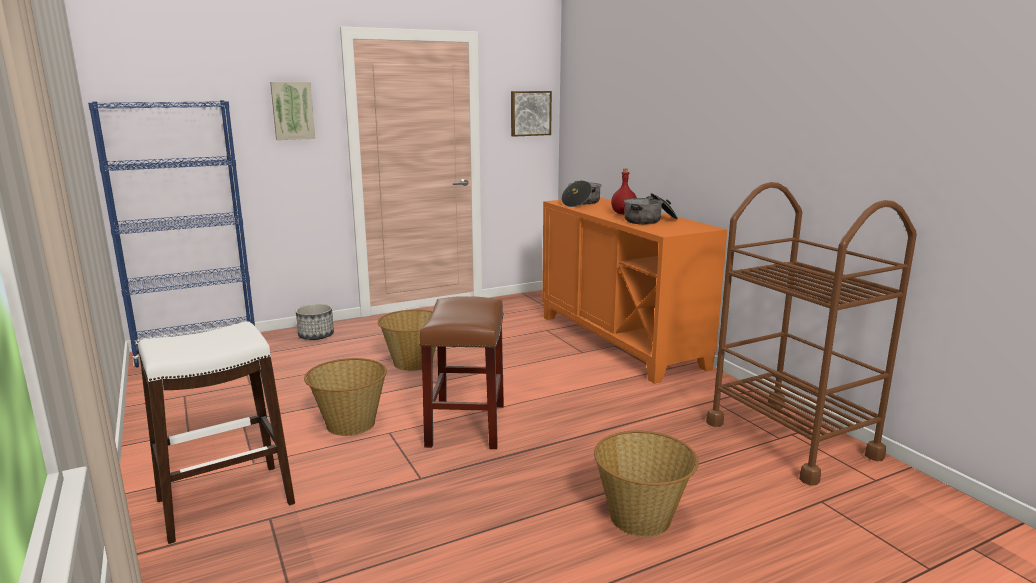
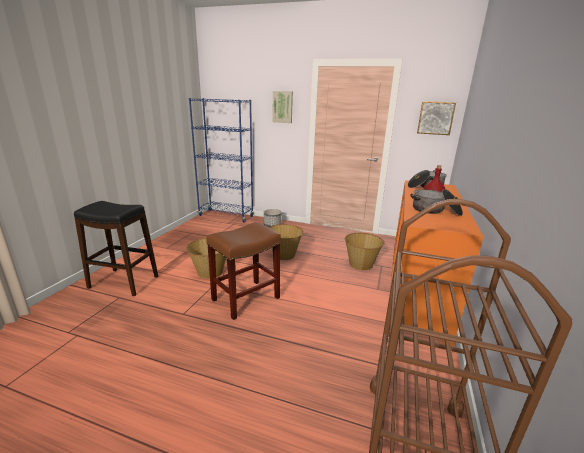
camera: 45 degrees right, 5 degrees up
white stool [138,321,295,544] -> black stool [74,201,158,296]
basket [594,431,699,537] -> basket moved to [345,233,385,270]

